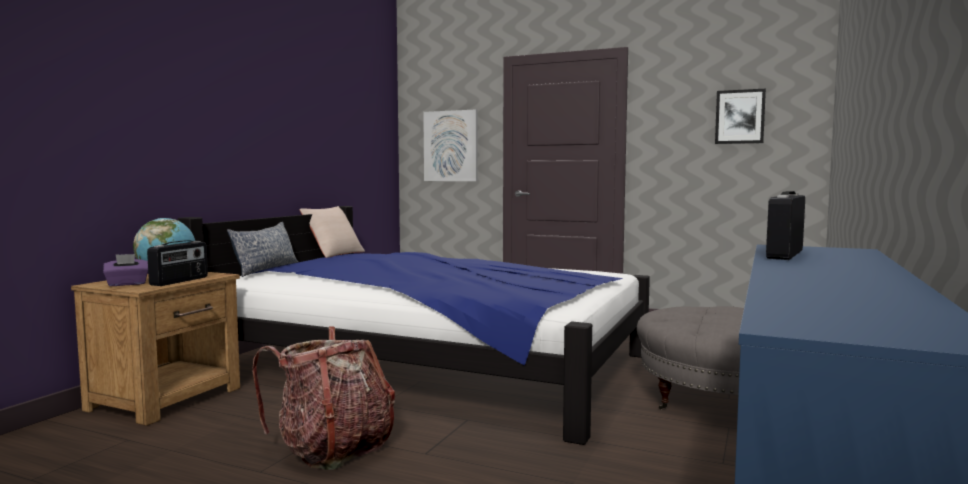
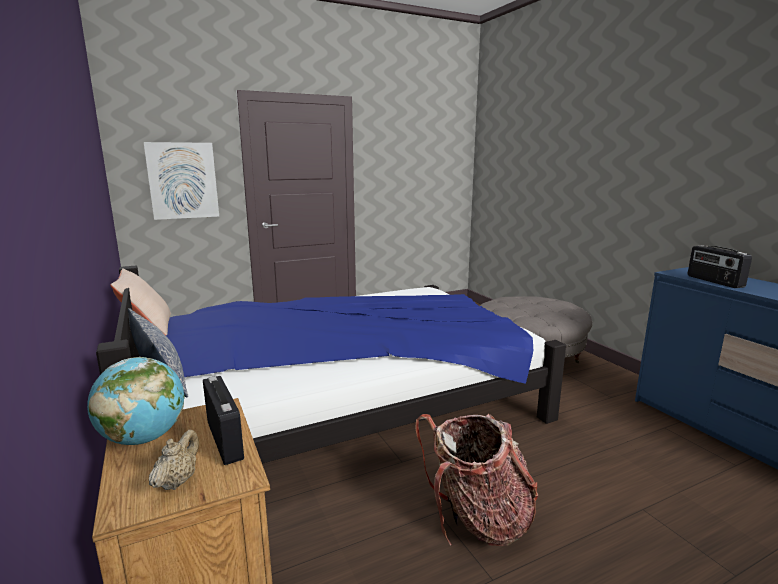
camera: 50 degrees left, 10 degrees up
purple tissue box [103,254,148,286] -> beige teapot [149,430,199,490]
picture [715,89,766,144] -> none

